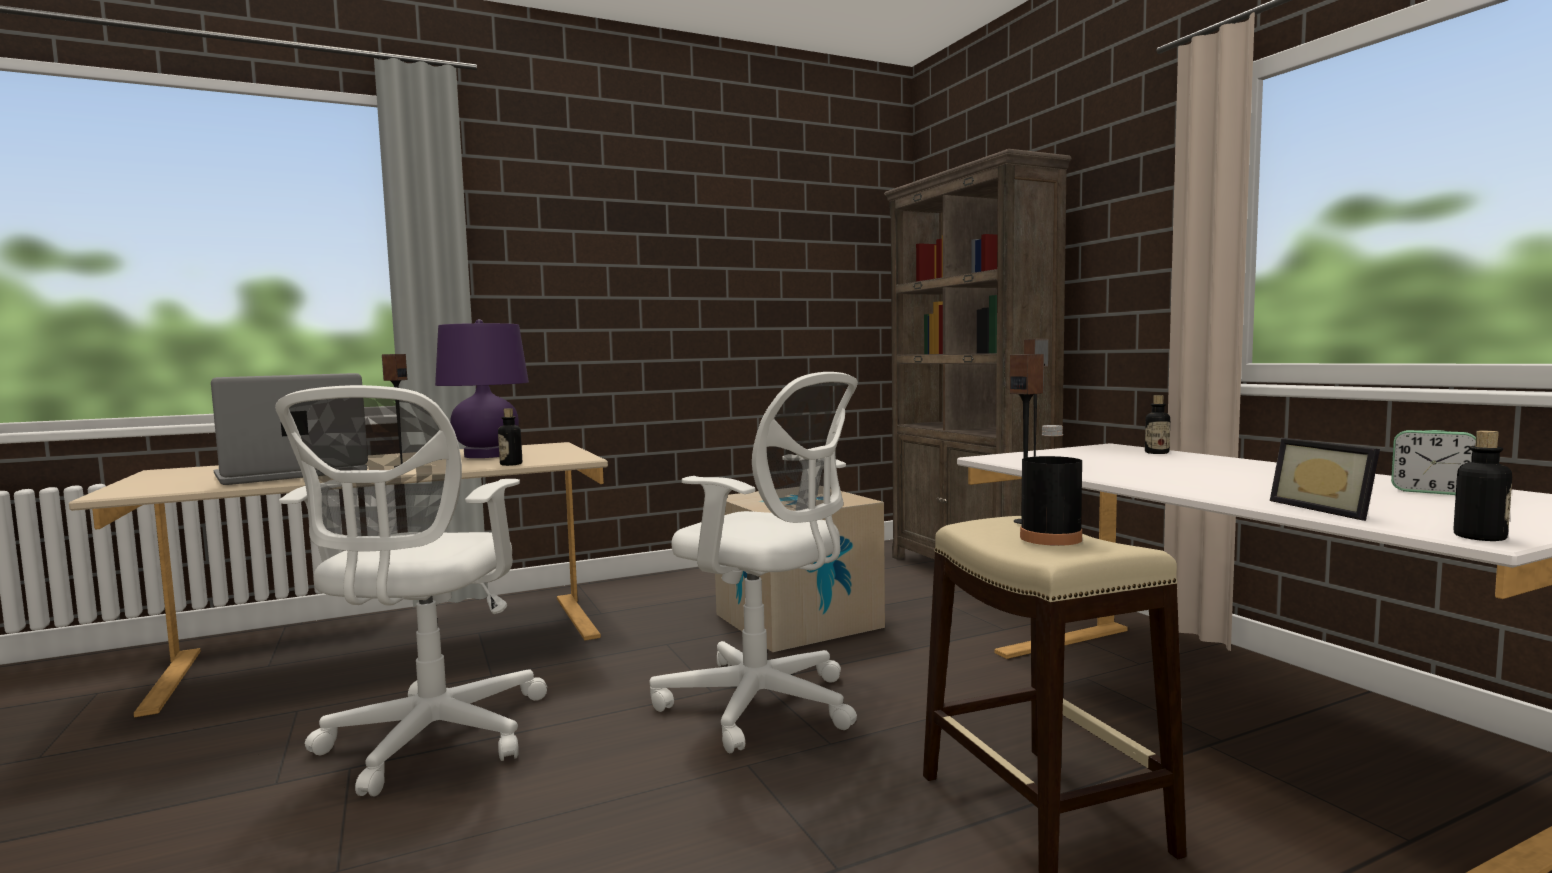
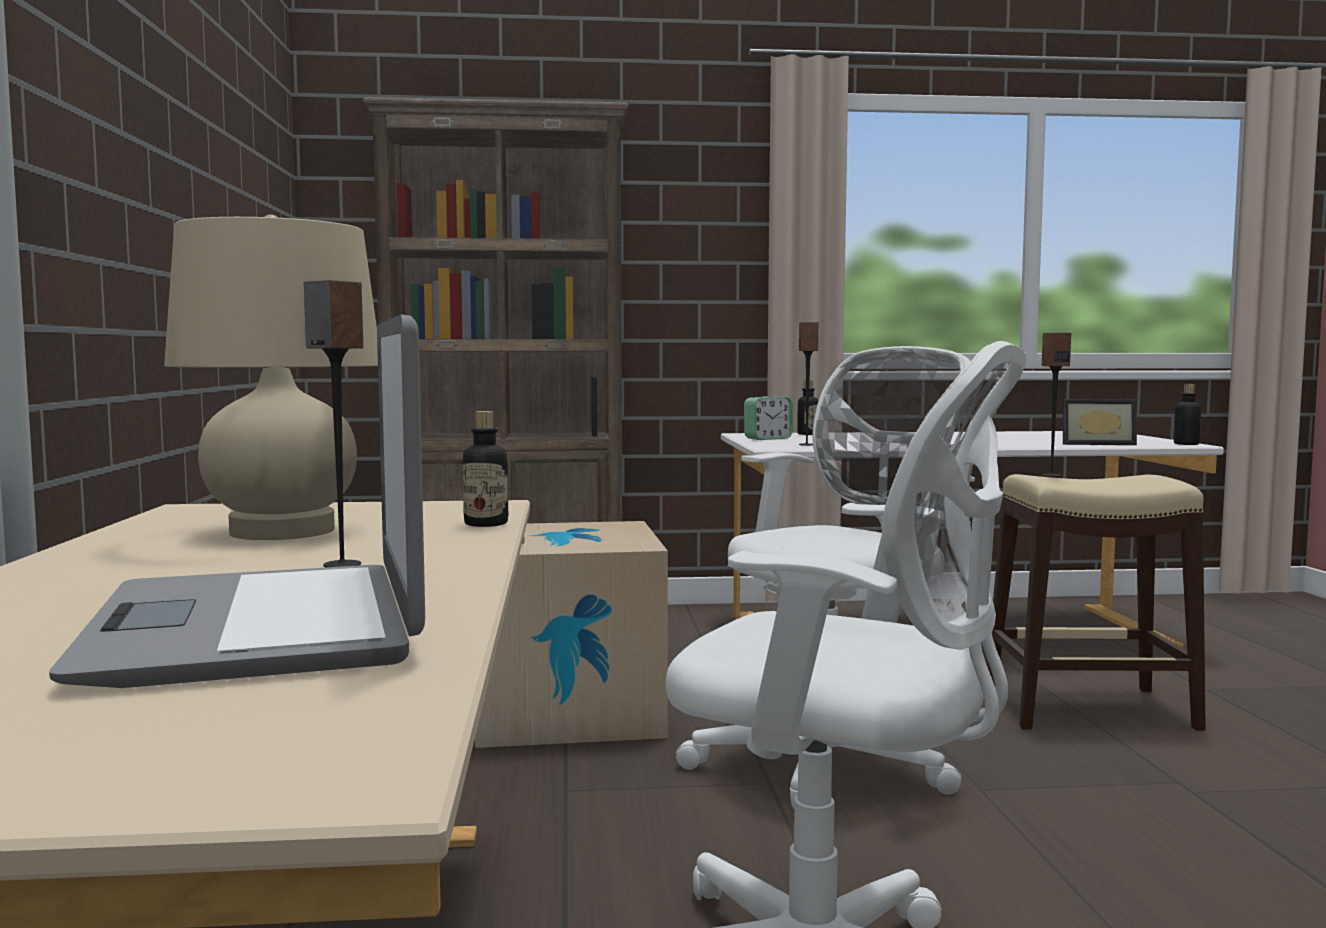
camera: 70 degrees left, 0 degrees up
purple table lamp [435,319,529,458] -> beige table lamp [164,214,378,540]
black bottle [1020,425,1082,546] -> none
alarm clock [1391,430,1476,495] -> alarm clock moved to [744,396,793,440]

